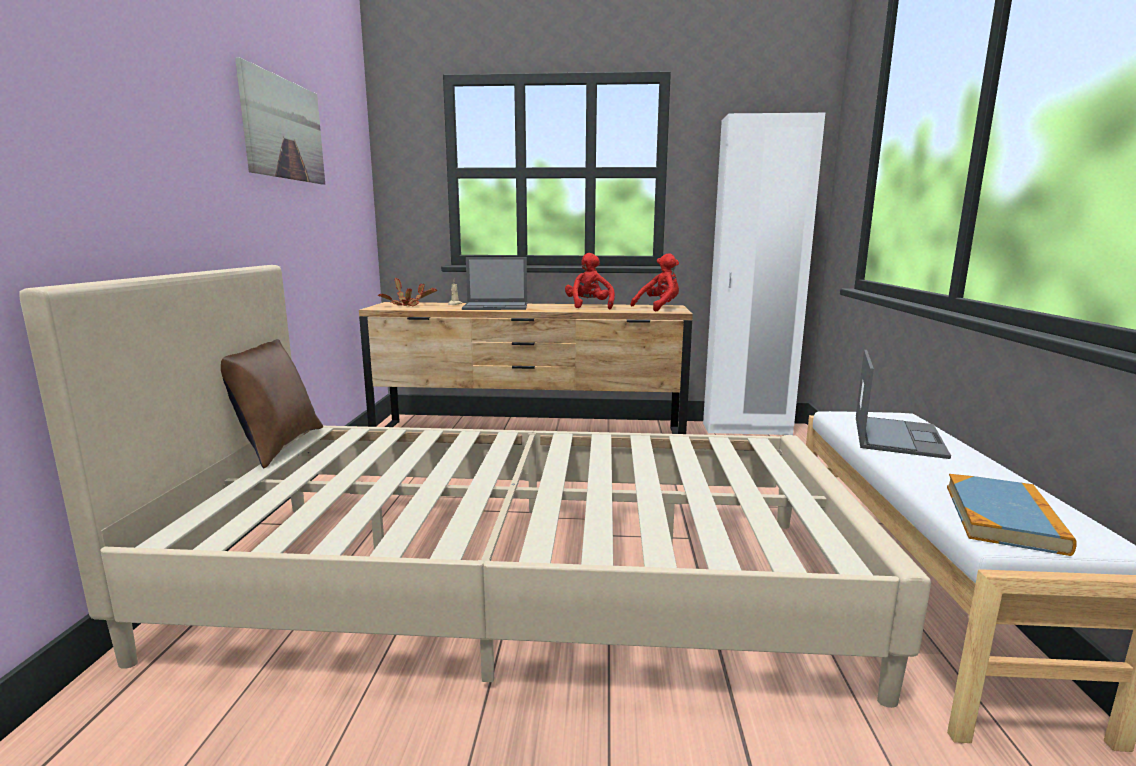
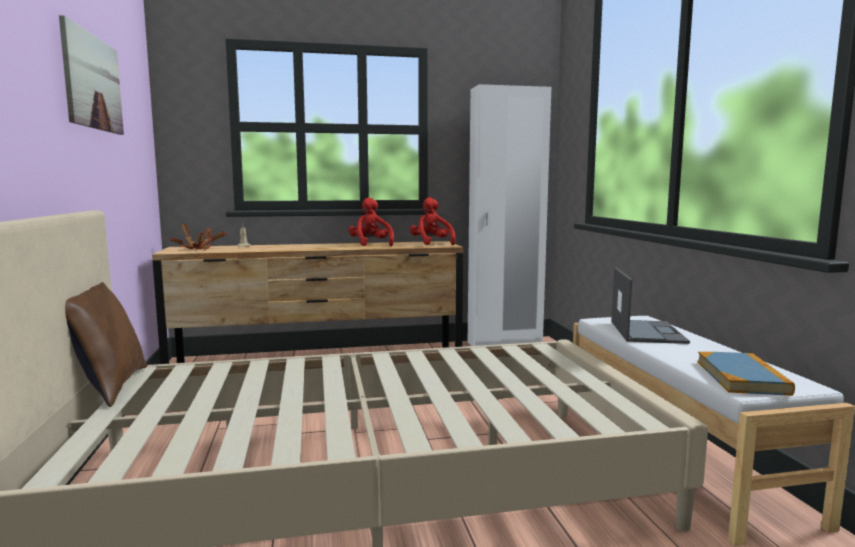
camera: 15 degrees left, 5 degrees down
laptop [462,257,527,310] -> none
red plush toy [631,253,679,312] -> red plush toy turned 60 degrees counterclockwise [410,197,456,245]

